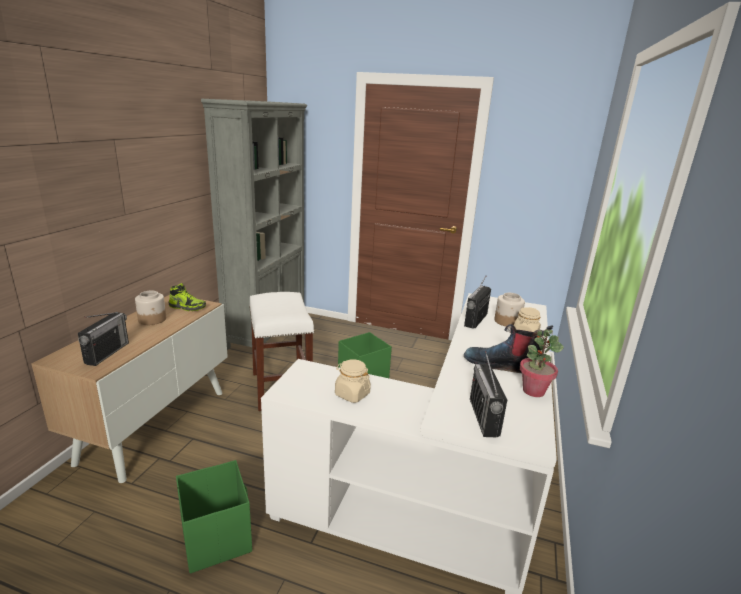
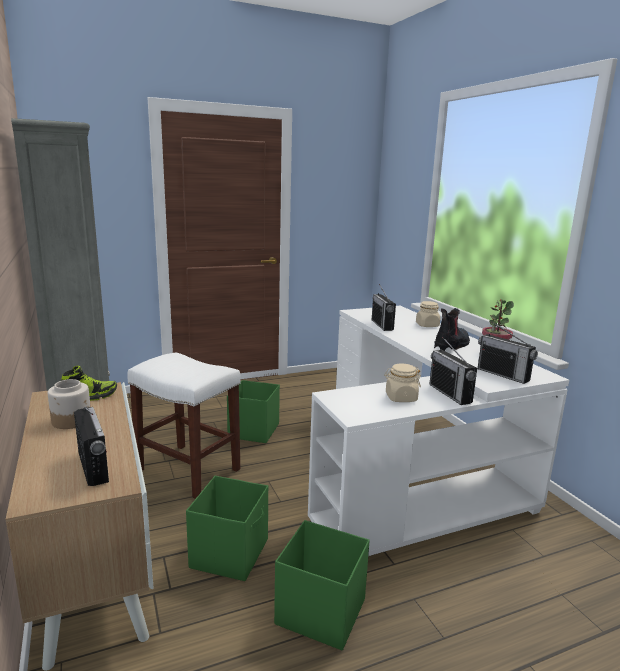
camera: 40 degrees left, 5 degrees down
boot [464,324,553,373] -> boot turned 150 degrees clockwise [434,308,470,351]
jar [494,293,525,327] -> none
none -> green storage box [186,476,268,581]
none -> radio [429,337,477,405]

